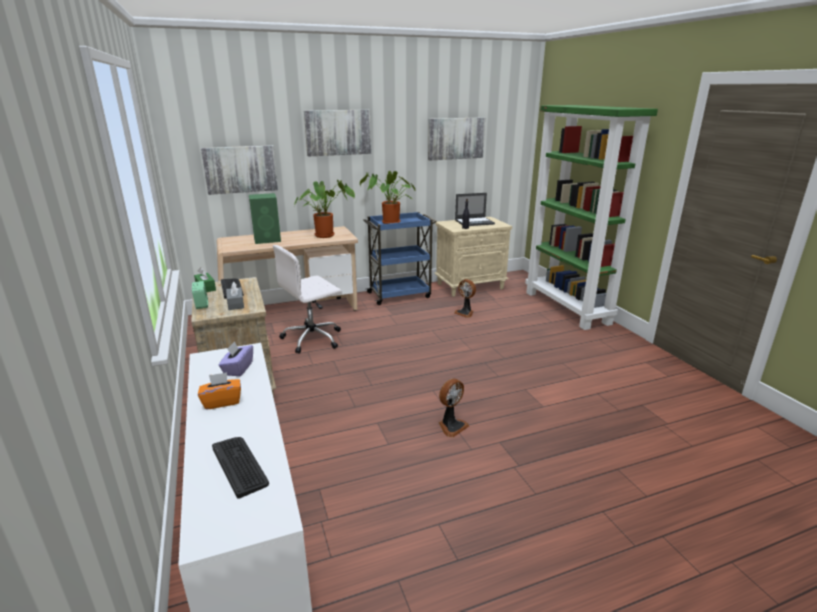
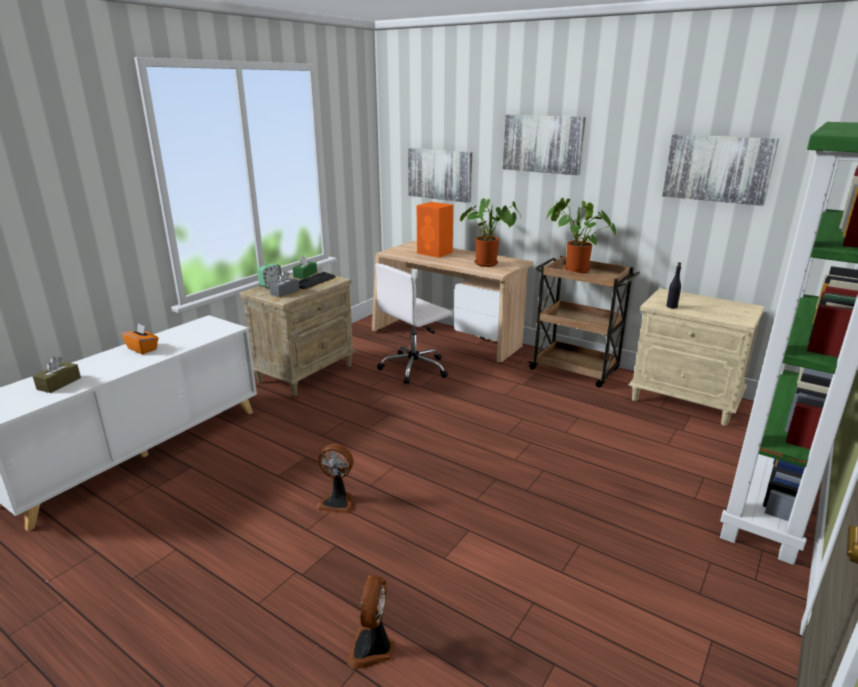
camera: 55 degrees right, 0 degrees up
keyboard [212,437,269,499] -> brown tissue box [33,356,81,393]
purple tissue box [219,341,253,376] -> none
green speaker [249,193,281,244] -> orange speaker [417,202,453,258]
white office chair [273,245,342,354] -> white office chair turned 60 degrees counterclockwise [375,264,452,385]
blue cart [363,212,437,305] -> brown cart [528,256,640,388]
fan [454,279,476,318] -> fan moved to [347,575,395,669]
laptop [455,193,495,226] -> none

